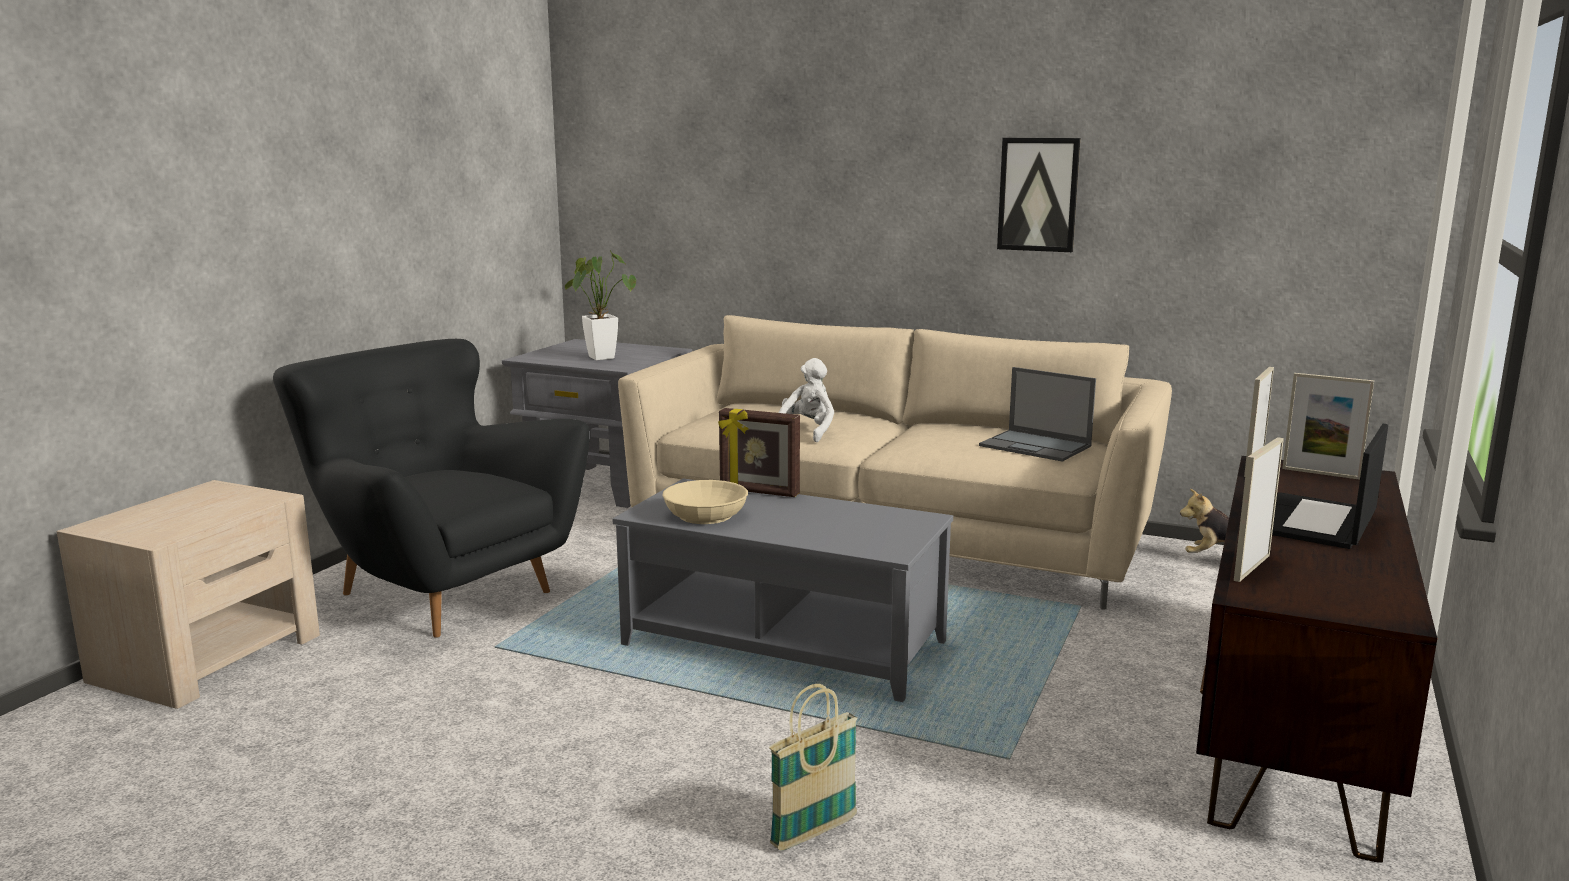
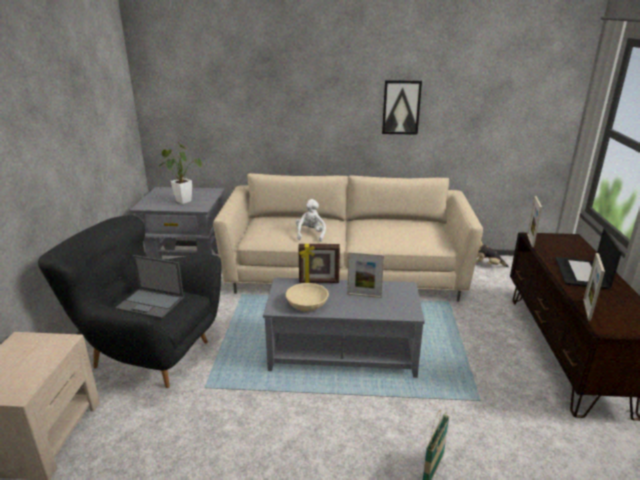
camera: 20 degrees left, 10 degrees up
laptop [979,367,1096,462] -> laptop moved to [115,255,184,319]
picture frame [1282,373,1374,480] -> picture frame moved to [347,252,384,298]

